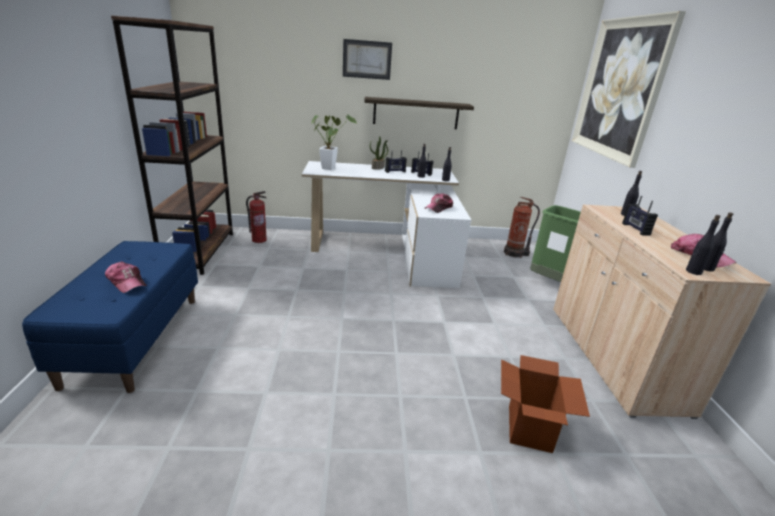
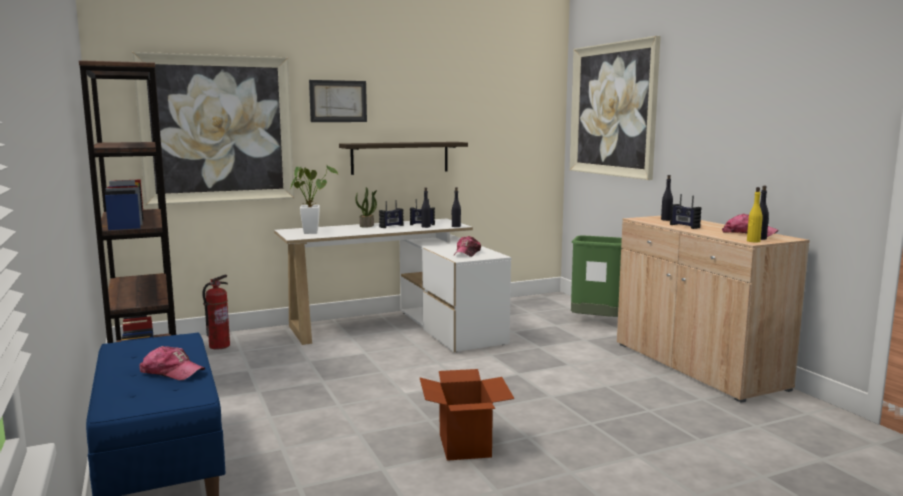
camera: 20 degrees left, 15 degrees down
cardboard box [501,355,590,453] -> cardboard box moved to [420,369,515,461]
fire extinguisher [504,197,540,258] -> none
black bottle [686,215,721,275] -> yellow bottle [747,187,762,242]
none -> picture [132,52,294,205]

